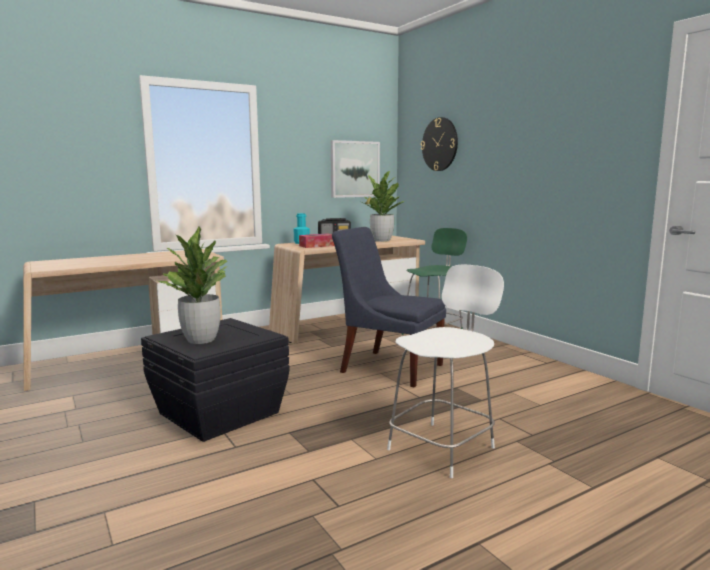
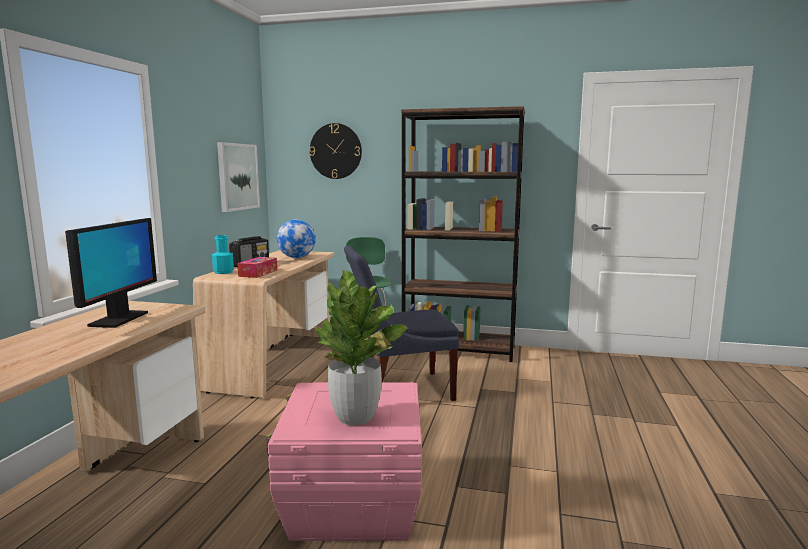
camera: 45 degrees left, 0 degrees up
black storage box [141,318,290,442] -> pink storage box [266,382,422,541]
potted plant [361,171,404,242] -> globe [277,220,316,258]
white chair [387,264,504,478] -> none
none -> monitor [65,218,157,328]
none -> brown bookcase [401,106,525,362]

